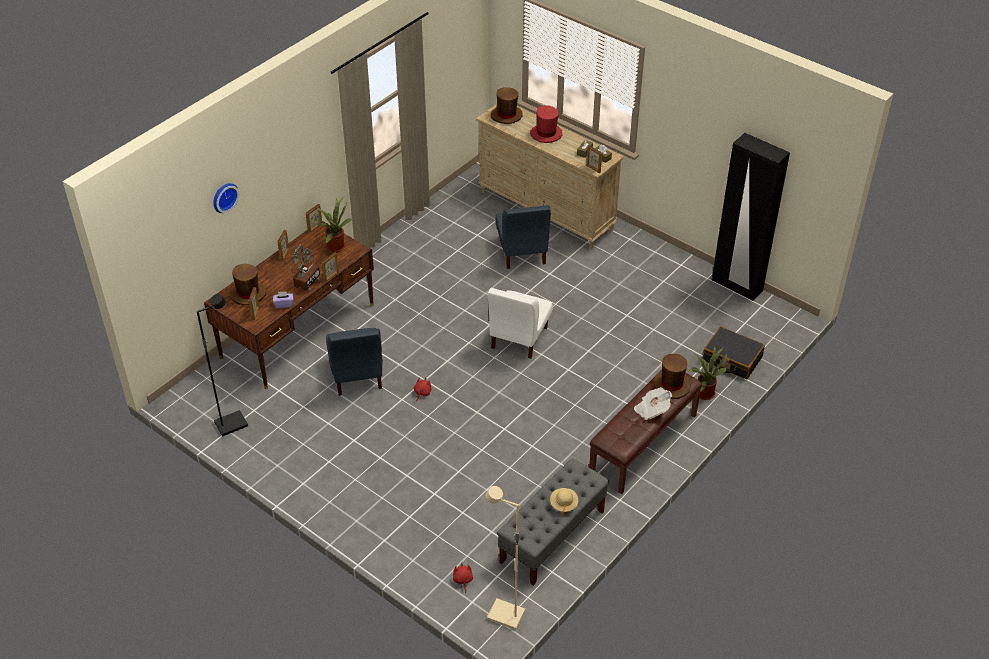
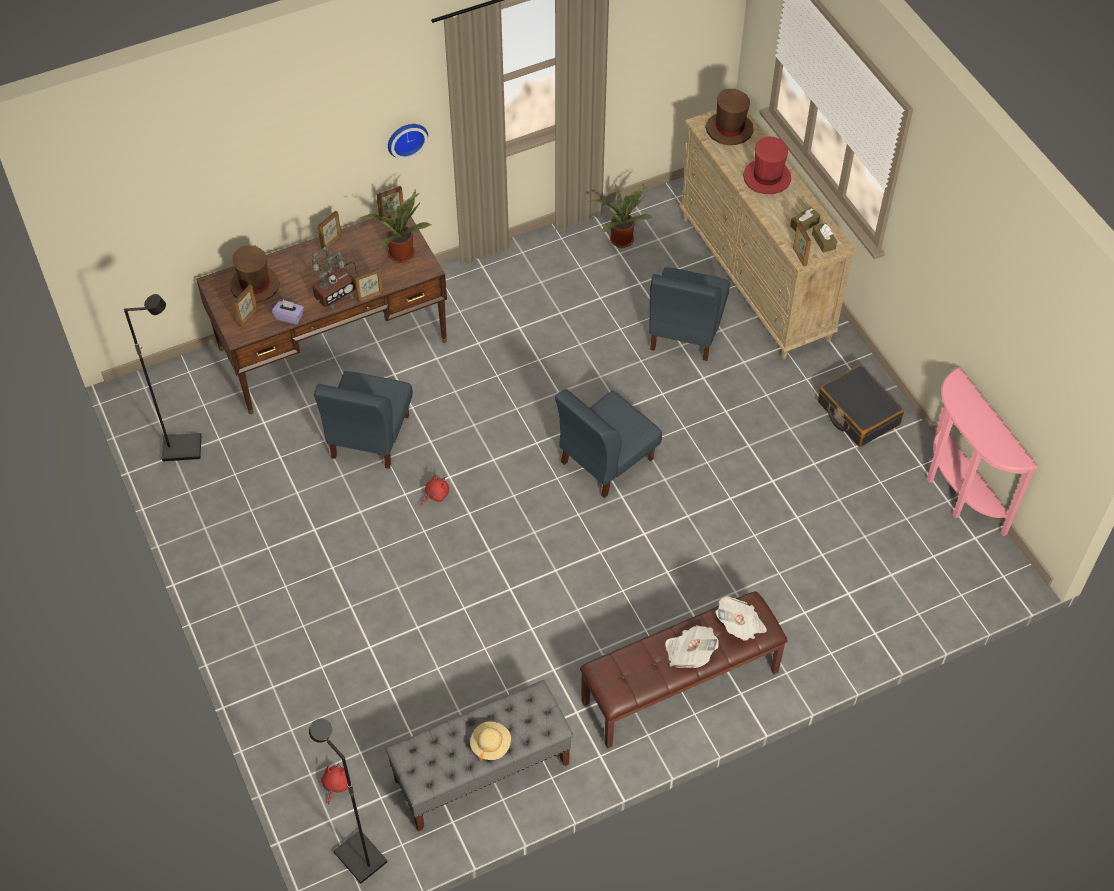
camera: 25 degrees right, 10 degrees up
wall clock [213,183,239,213] -> wall clock moved to [388,124,428,159]
beige floor lamp [486,486,525,630] -> black floor lamp [309,719,387,884]
white chair [488,288,553,359] -> blue chair [555,389,662,498]
brown hat [654,354,691,399] -> newspaper [715,596,767,641]
potted plant [688,346,728,400] -> potted plant moved to [589,184,653,248]
black suitcase [703,327,765,379] -> black suitcase moved to [818,365,904,447]
black wardrobe [712,133,790,301] -> pink console table [927,367,1038,536]

